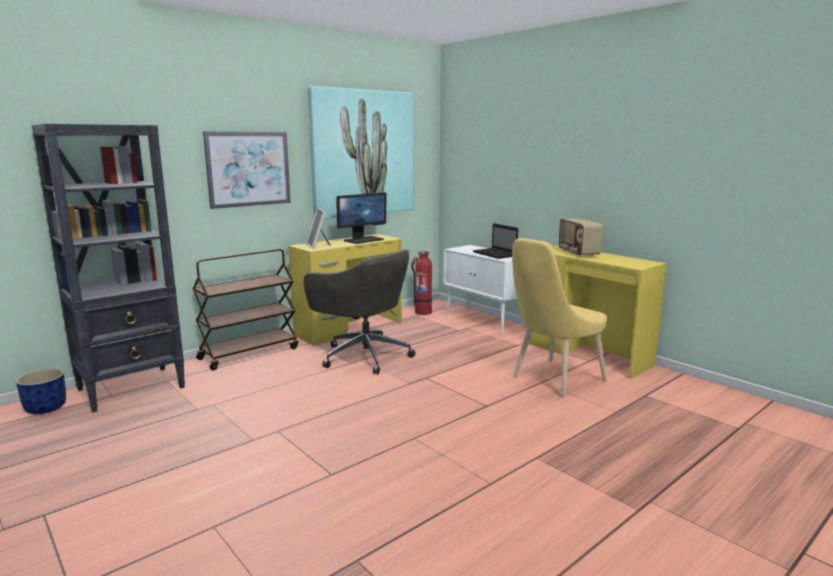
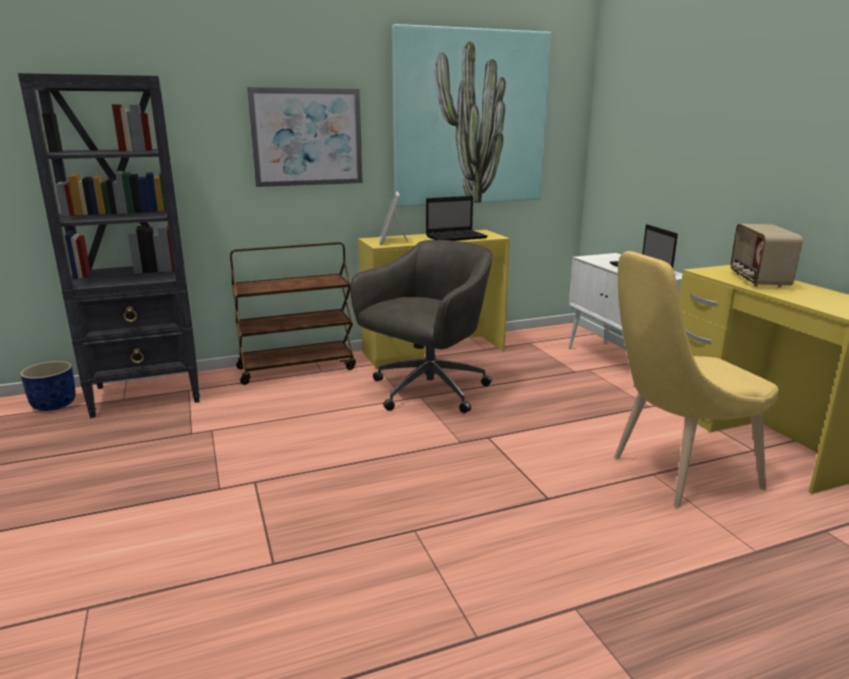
camera: 20 degrees right, 5 degrees up
grey office chair [304,249,416,374] -> grey office chair turned 105 degrees counterclockwise [350,240,493,413]
monitor [336,192,387,244] -> laptop [426,196,488,241]
fire extinguisher [411,251,432,315] -> none

